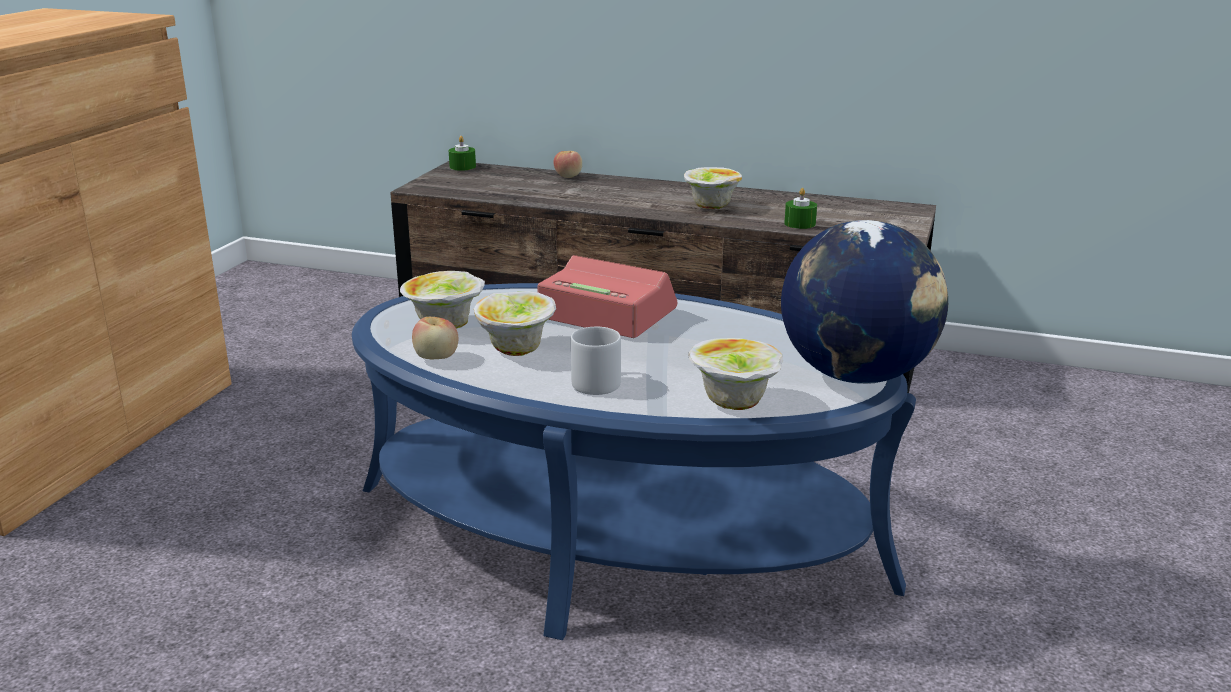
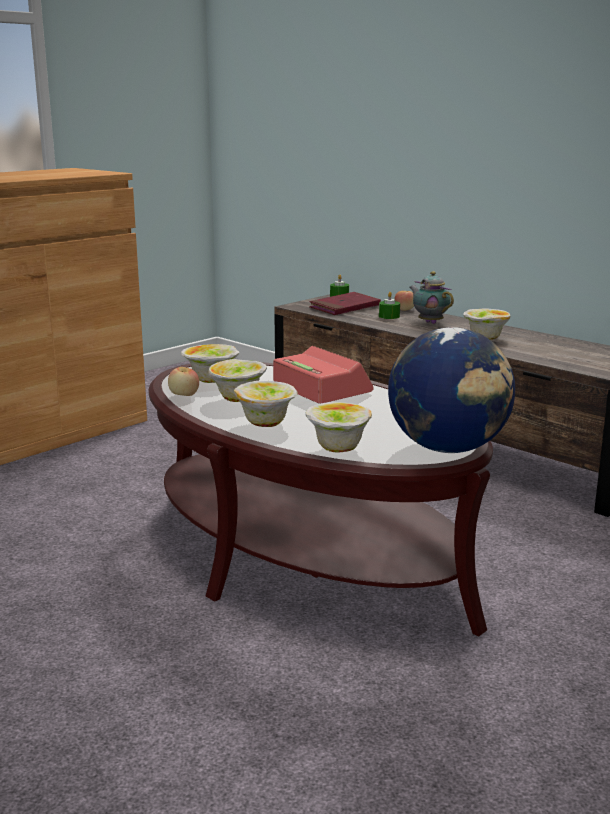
camera: 25 degrees right, 5 degrees down
blue coffee table [352,283,916,640] -> brown coffee table [149,362,493,636]
grey mug [571,327,621,395] -> bowl [234,381,298,427]
green candle [784,188,817,229] -> green candle moved to [379,292,400,319]
none -> red book [309,292,381,315]
none -> teapot [409,271,454,324]

